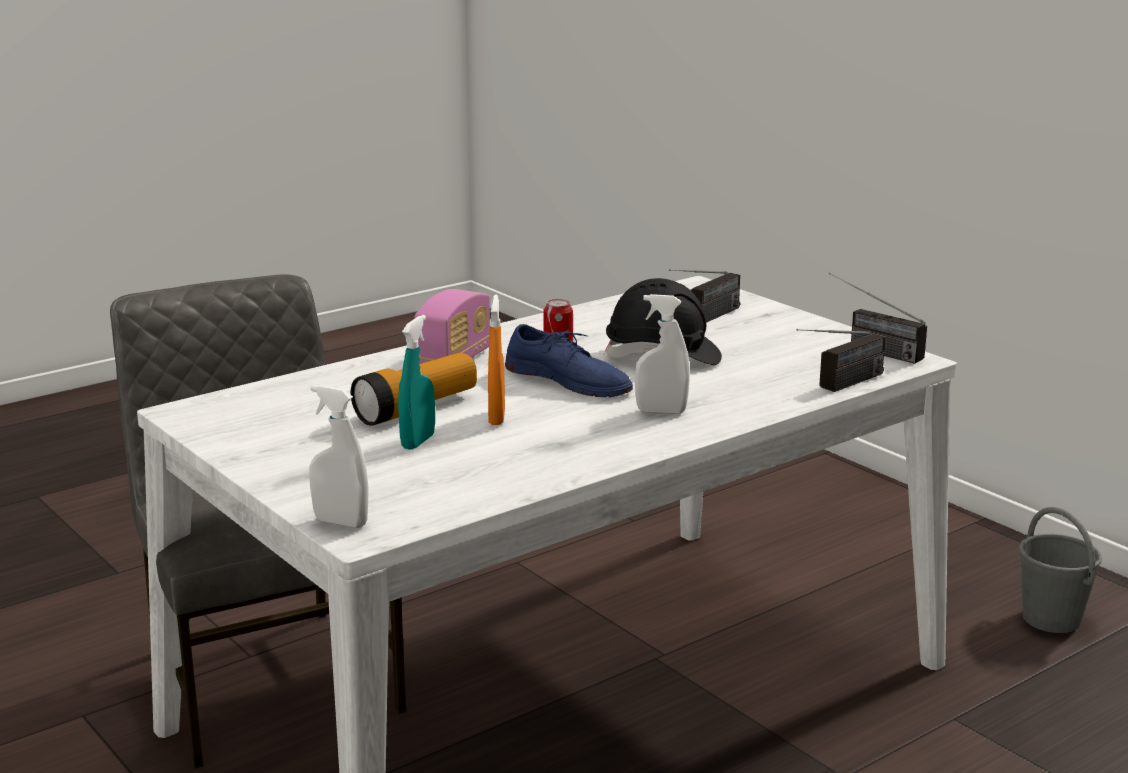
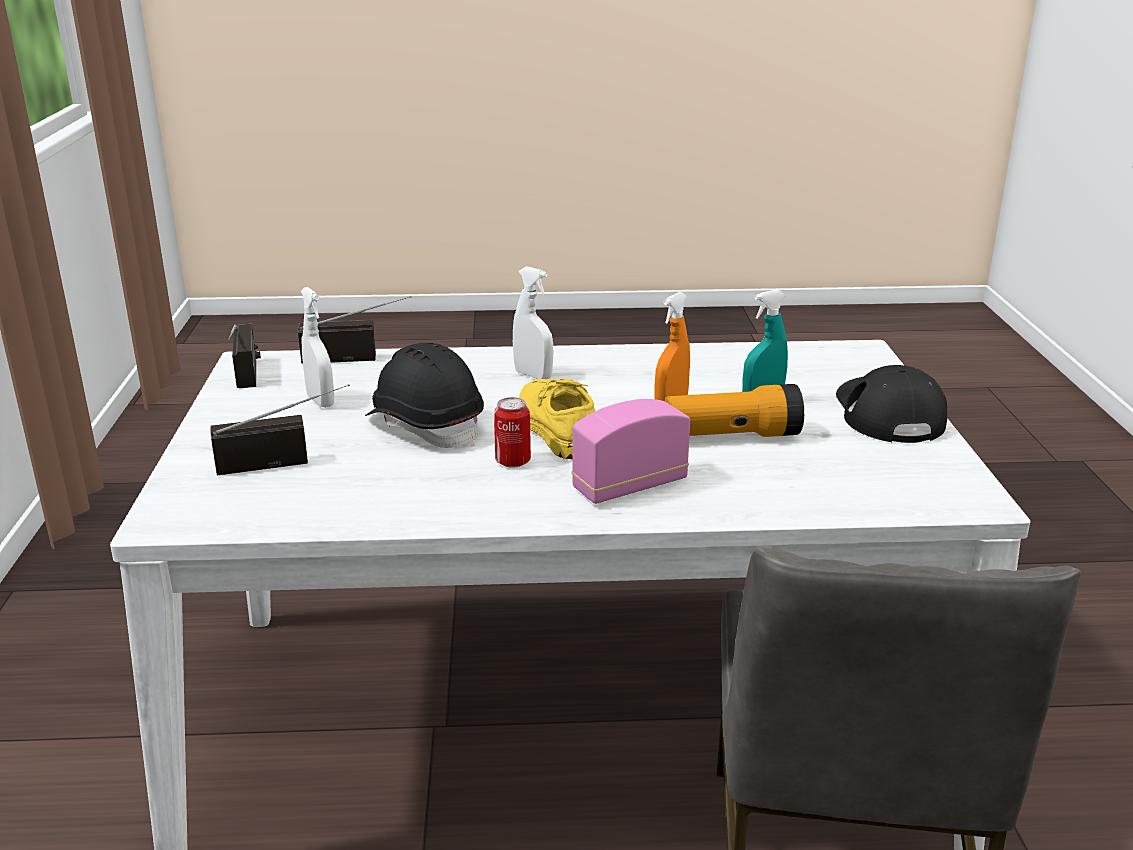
camera: 145 degrees left, 5 degrees up
white spray bottle [309,385,369,528] -> white spray bottle moved to [301,287,334,408]
blue shoe [505,324,633,397] -> yellow shoe [519,379,595,459]
grey bucket [1019,507,1102,633] -> none
none -> black cap [836,365,947,443]

